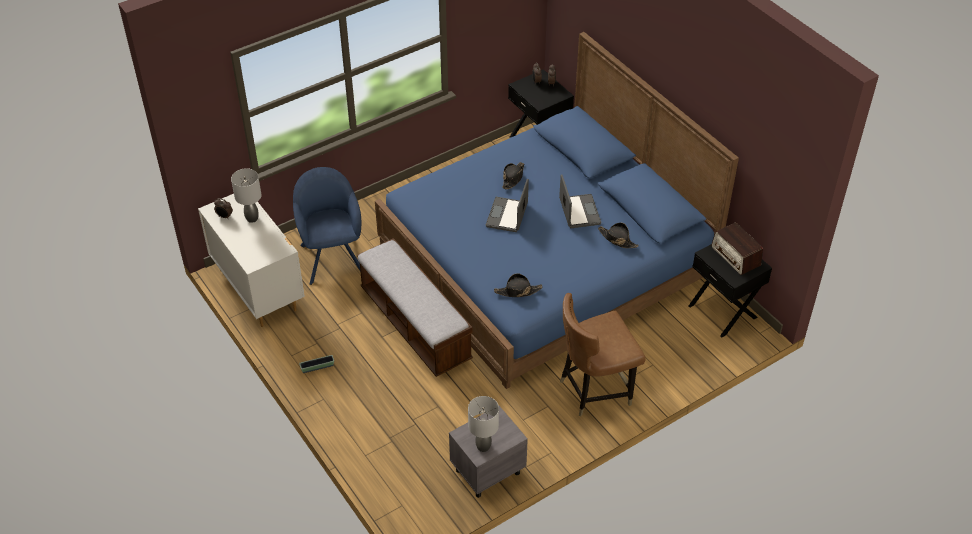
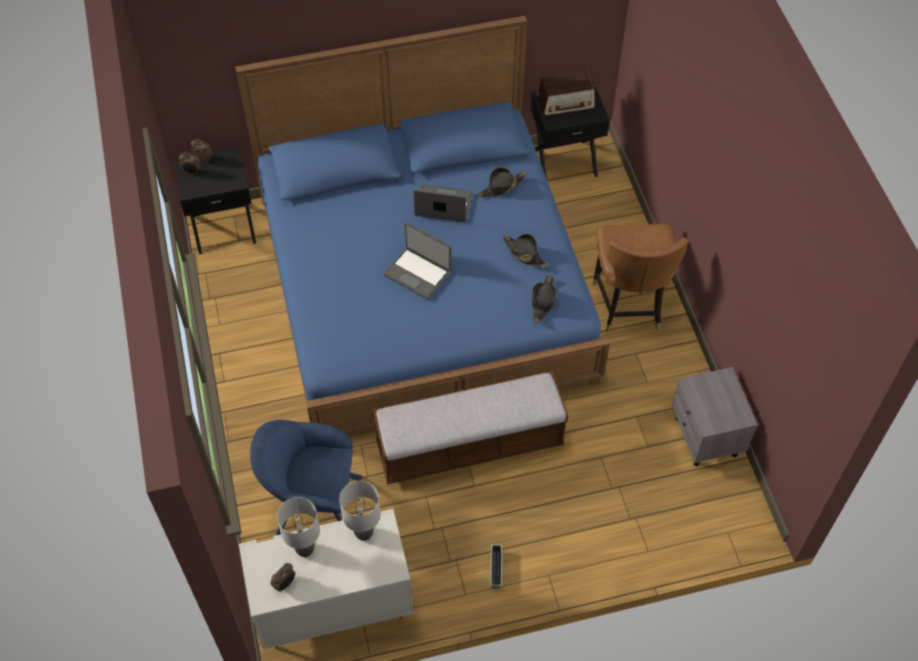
camera: 70 degrees left, 10 degrees up
grey table lamp [468,396,499,452] -> grey table lamp moved to [339,481,381,541]
black hat [502,162,524,189] -> black hat moved to [502,234,548,268]

